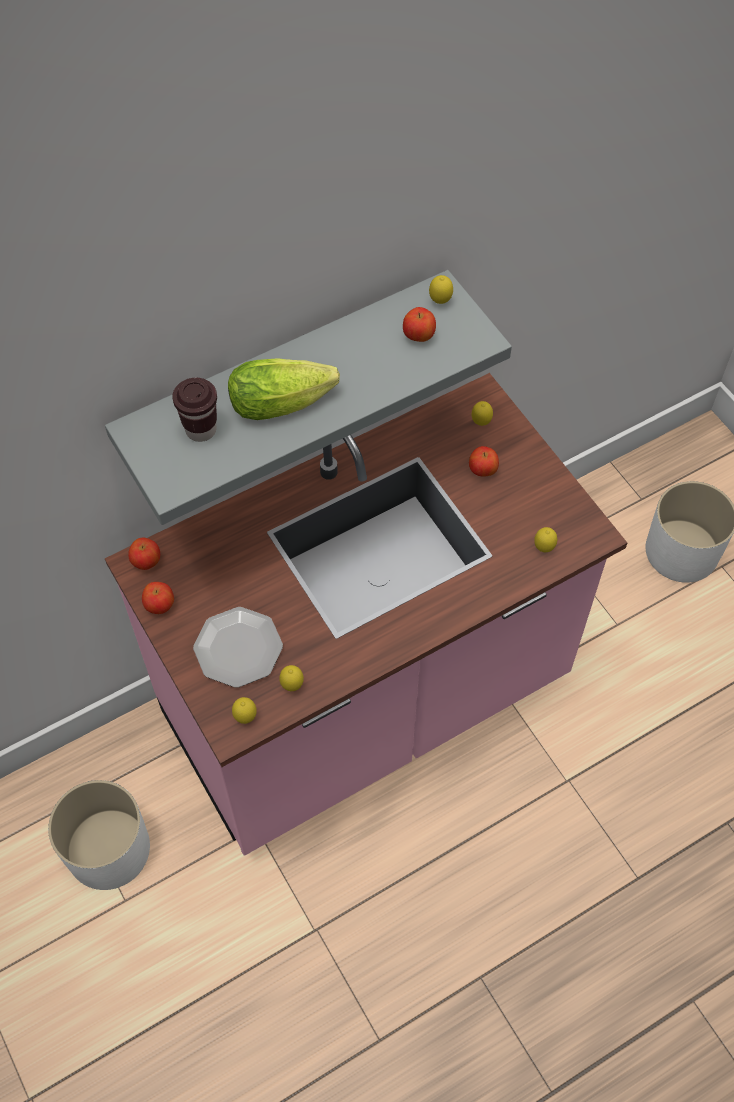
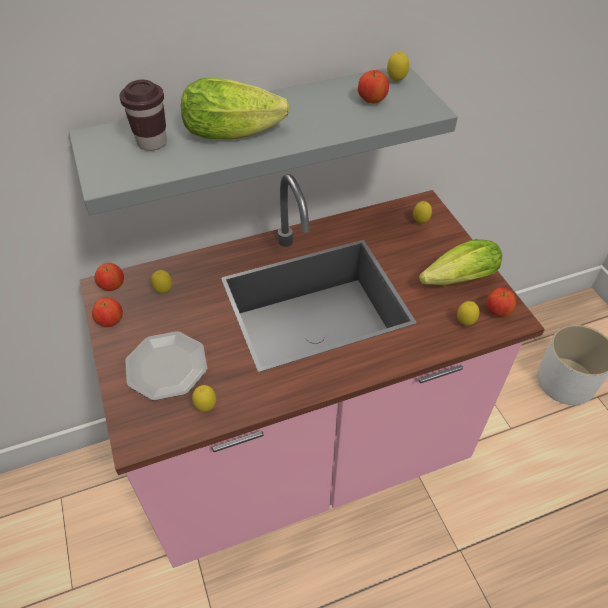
camera: 10 degrees right, 10 degrees down
white planter [48,780,150,890] -> none
lemon [232,697,257,724] -> lemon moved to [151,270,172,294]
apple [469,446,499,476] -> apple moved to [486,287,516,316]
none -> lettuce [419,239,502,285]

